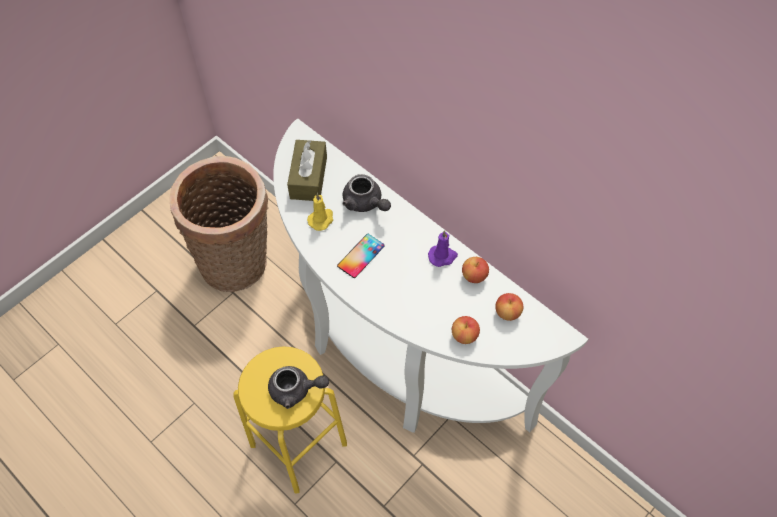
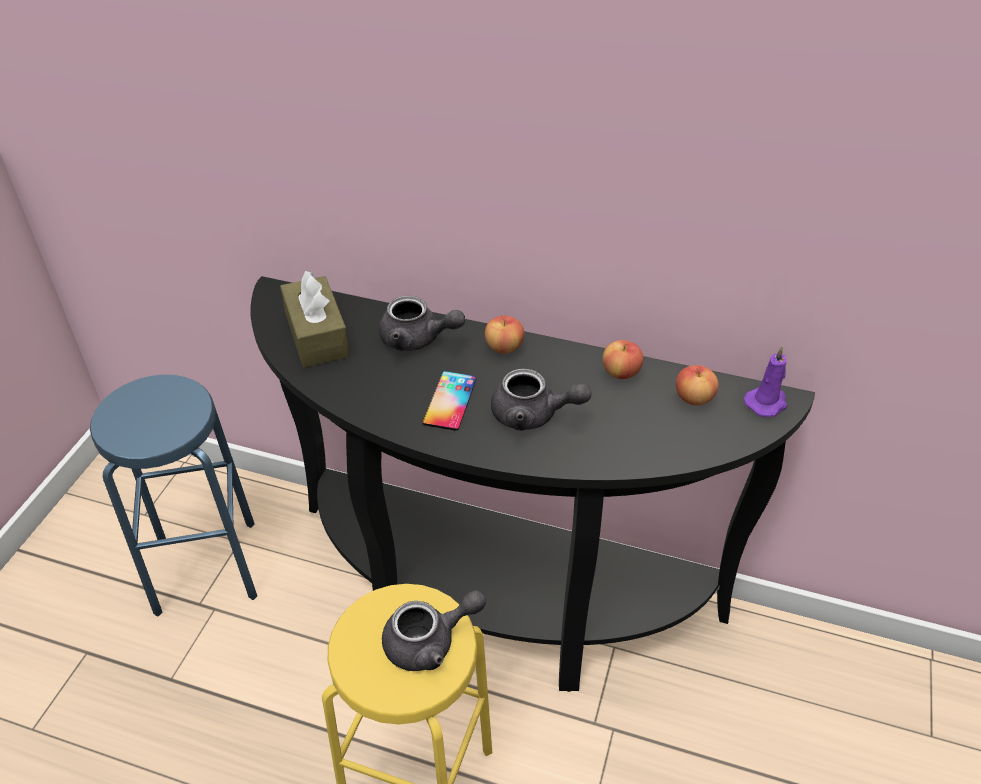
camera: 25 degrees left, 15 degrees down
basket [169,156,269,292] -> blue stool [90,375,257,617]
white console table [273,118,588,433] -> black console table [250,276,815,692]
yellow candle [307,193,334,231] -> none
purple candle [428,230,458,267] -> purple candle moved to [744,346,787,417]
apple [452,316,480,344] -> apple moved to [485,315,524,354]
none -> grey teapot [491,369,591,431]

